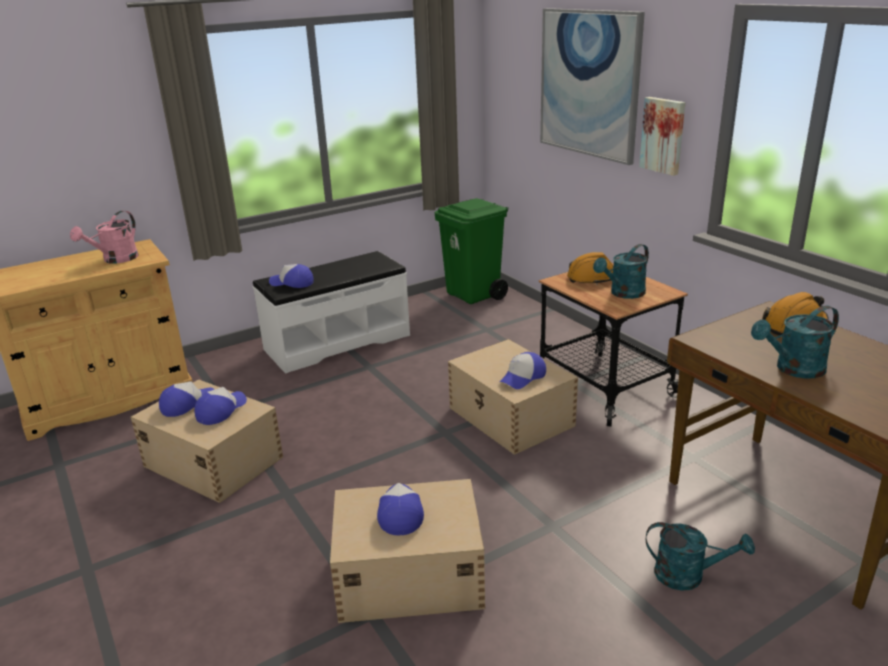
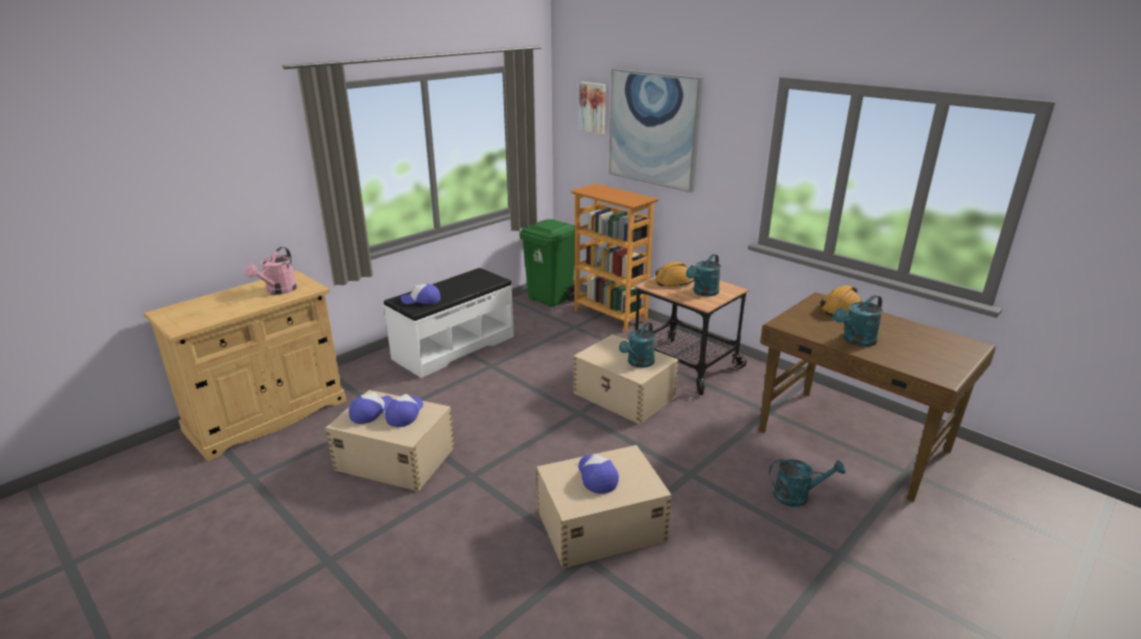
camera: 15 degrees left, 0 degrees up
cap [499,352,546,389] -> turquoise watering can [619,322,655,368]
picture [639,97,685,176] -> picture moved to [579,82,606,134]
none -> bookcase [570,184,659,332]

